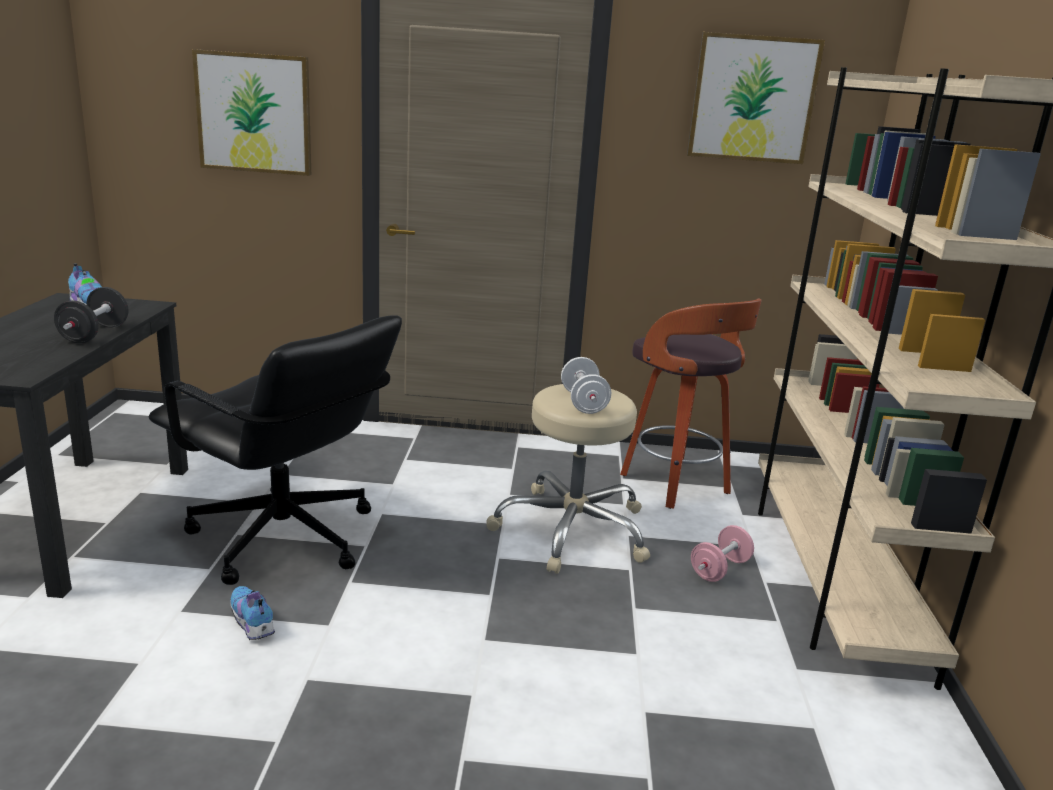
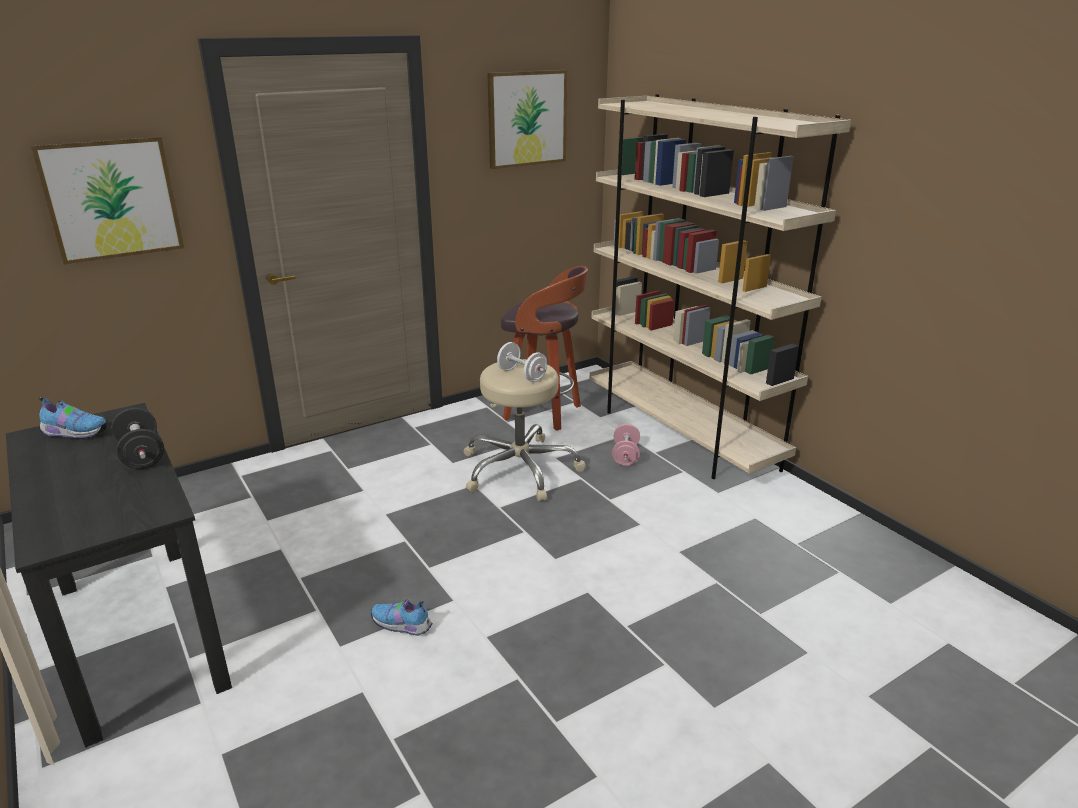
camera: 35 degrees left, 5 degrees up
black office chair [149,315,402,585] -> none

